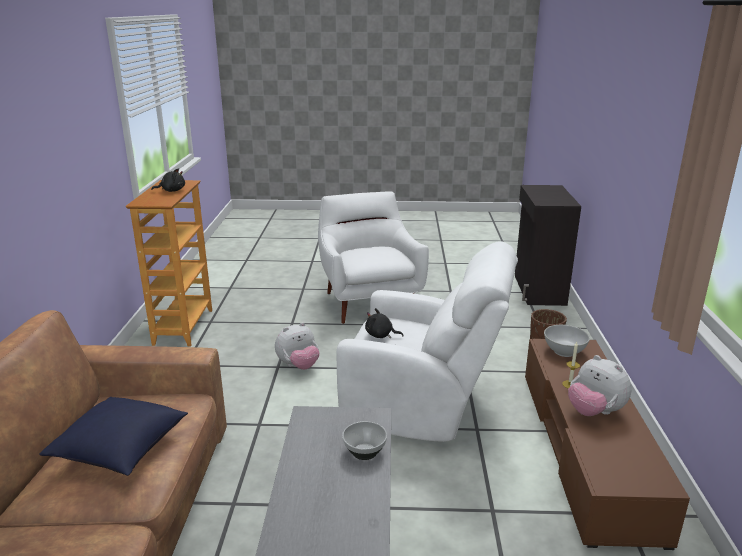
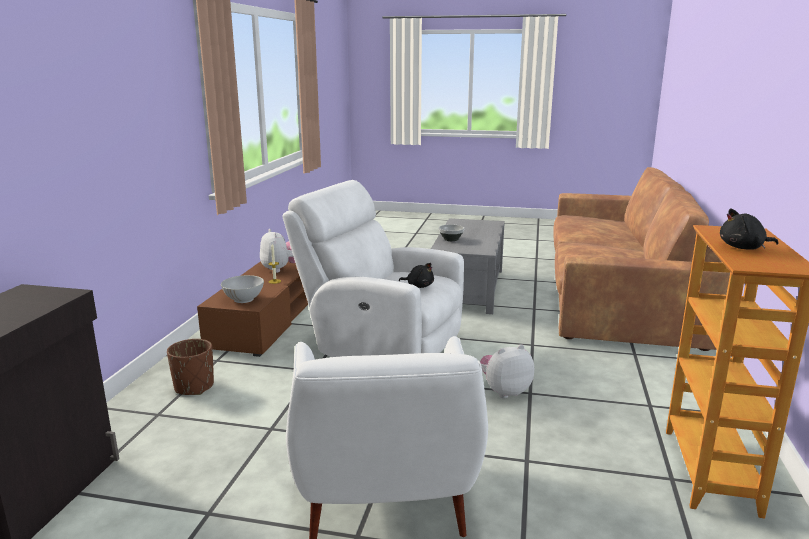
camera: 170 degrees left, 5 degrees down
blue pillow [39,397,188,476] -> none

